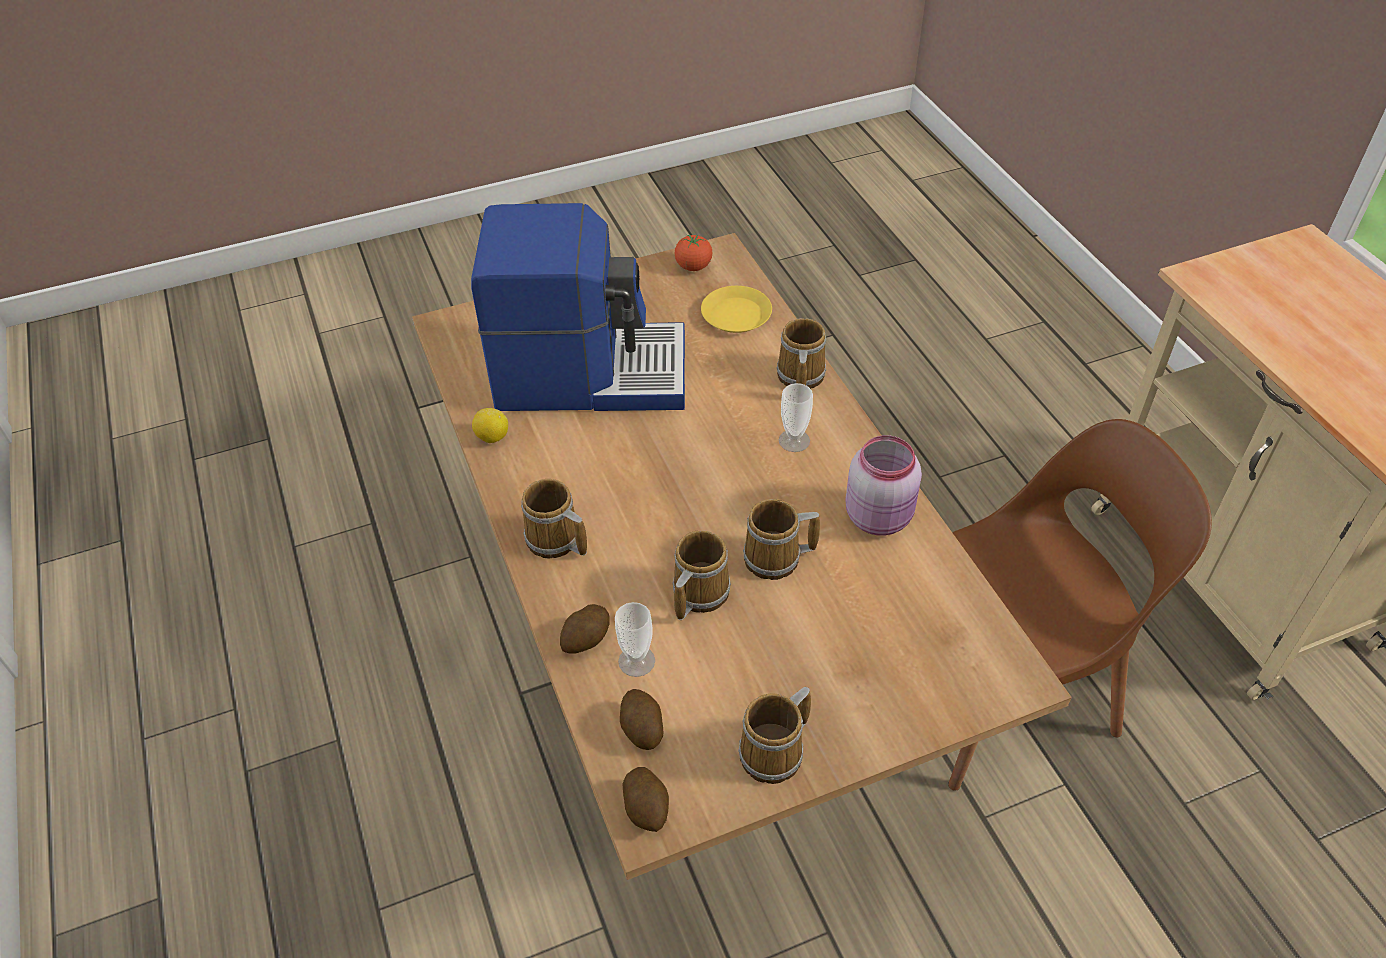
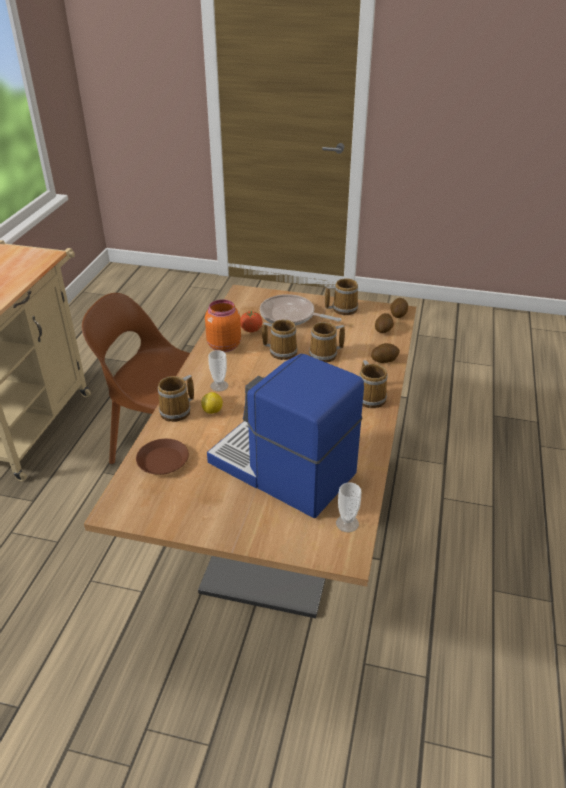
camera: 145 degrees left, 10 degrees down
lemon [472,408,508,443] -> lemon moved to [201,392,223,414]
cup [615,602,655,677] -> cup moved to [336,483,361,532]
tomato [674,235,713,271] -> tomato moved to [240,311,262,332]
yellow plate [701,286,772,333] -> brown plate [136,439,189,475]
pink jar [845,435,922,536] -> orange jar [205,299,241,352]
none -> frying pan [260,294,342,326]

